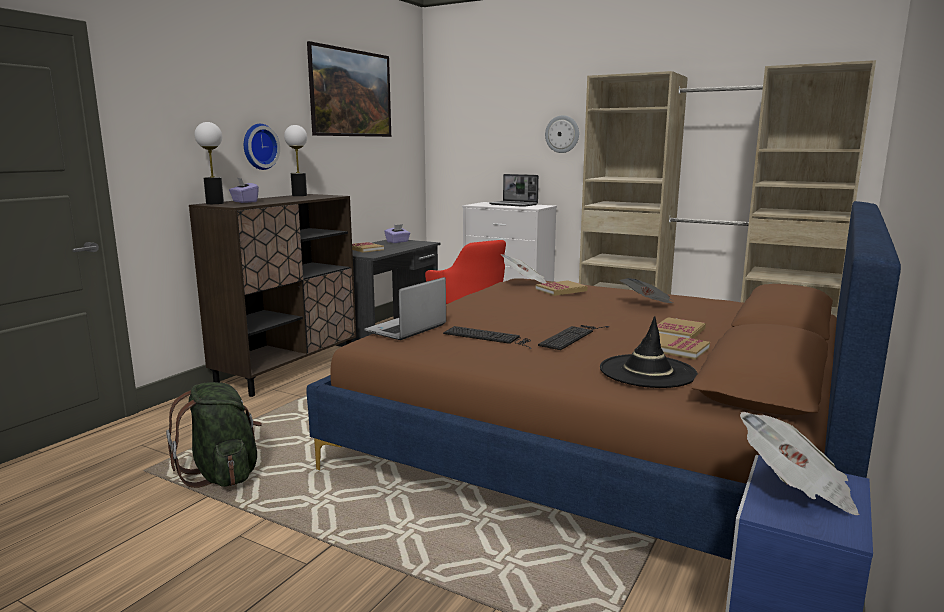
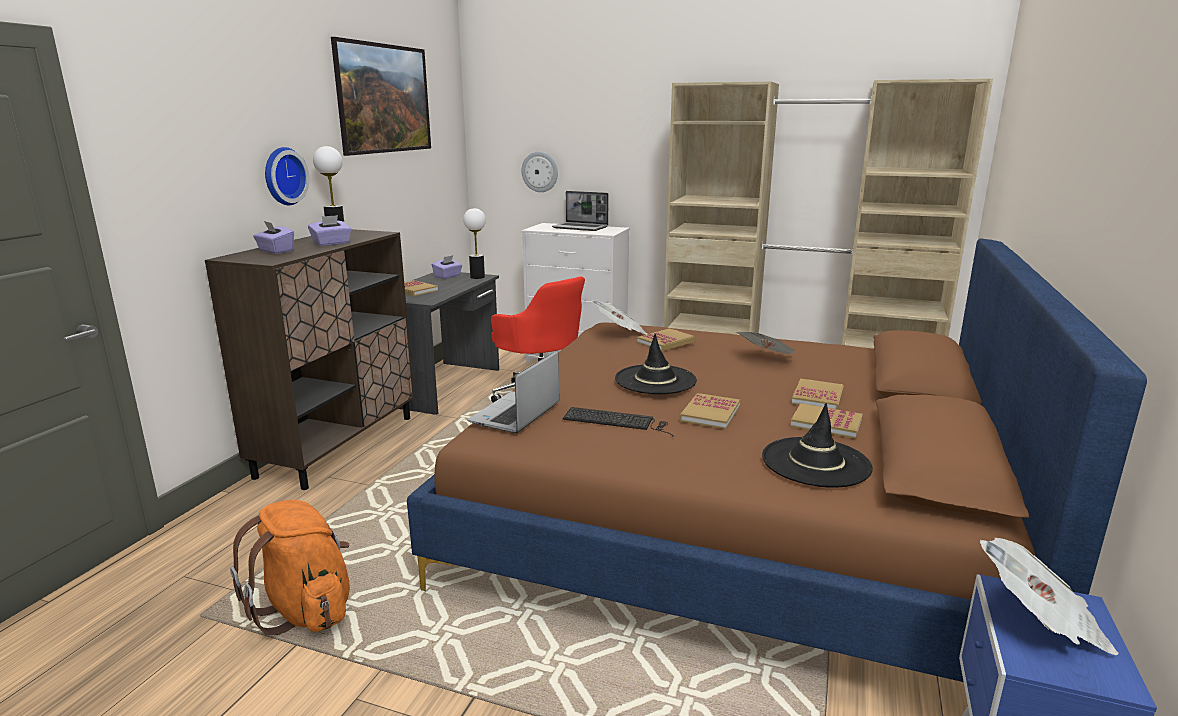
camera: 10 degrees left, 5 degrees up
green backpack [166,382,262,488] -> orange backpack [230,500,350,635]
table lamp [195,122,224,204] -> table lamp moved to [463,208,486,279]
keyboard [538,325,609,350] -> book [680,393,740,429]
wall clock [545,115,579,153] -> wall clock moved to [521,152,558,192]
none -> purple tissue box [308,215,352,246]
none -> black hat [615,333,697,394]

